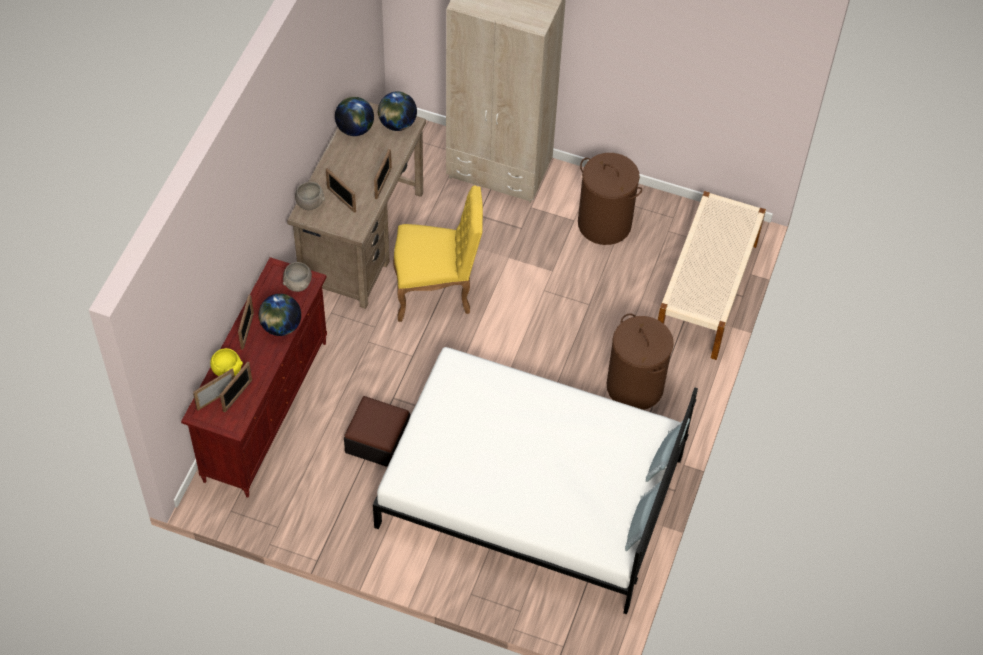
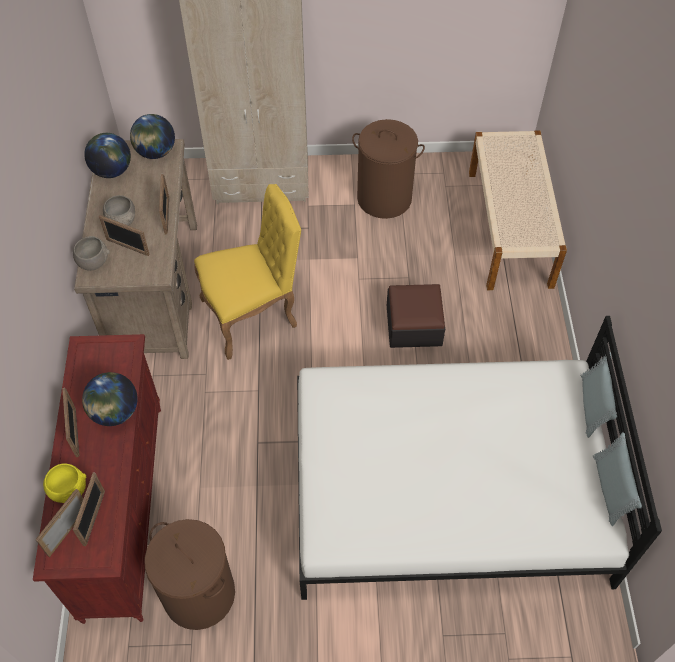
camera: 20 degrees left, 0 degrees up
grey bowl [283,262,312,292] -> grey bowl moved to [103,195,135,226]
ottoman [344,396,410,467] -> ottoman moved to [387,284,445,348]
brown laundry basket [607,313,674,410] -> brown laundry basket moved to [144,519,235,630]

